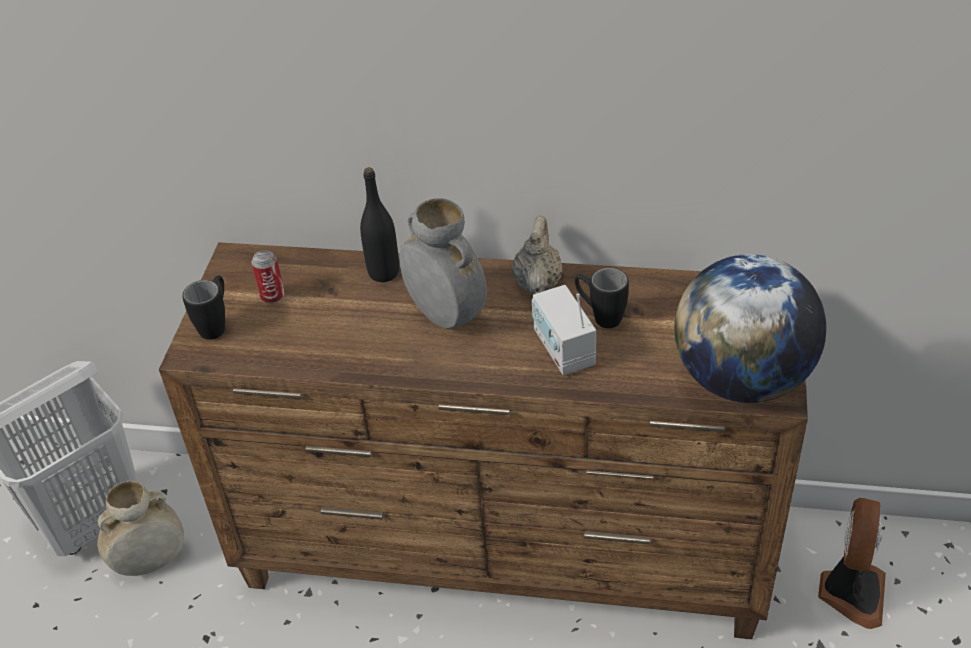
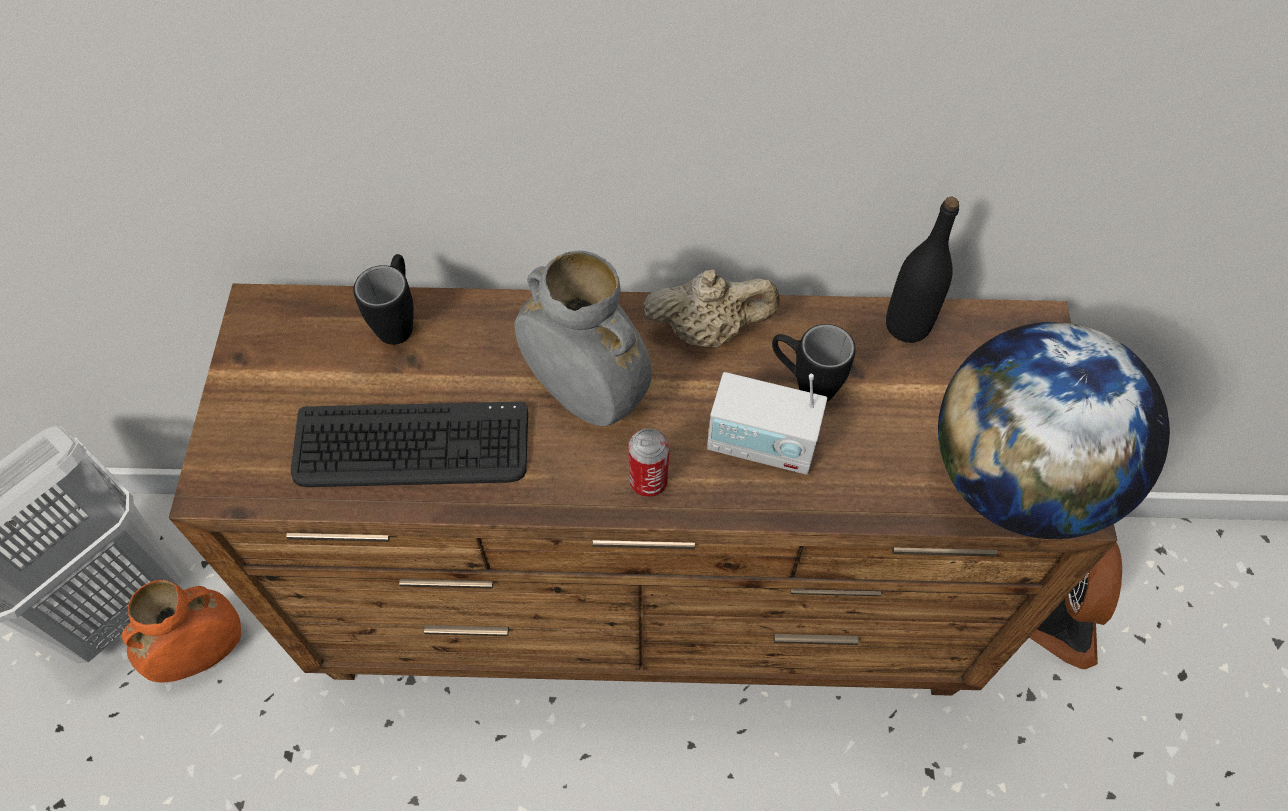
camera: 10 degrees left, 15 degrees up
beige vase [97,481,184,576] -> orange vase [122,580,241,683]
black mug [182,276,225,340] -> black mug moved to [354,254,414,345]
can [251,250,285,303] -> can moved to [628,428,670,497]
black bottle [360,167,399,282] -> black bottle moved to [886,197,959,343]
beige teapot [512,215,562,295] -> beige teapot turned 90 degrees clockwise [643,269,780,347]
radio [532,285,596,375] -> radio turned 45 degrees counterclockwise [707,372,827,475]
none -> keyboard [291,402,528,487]

